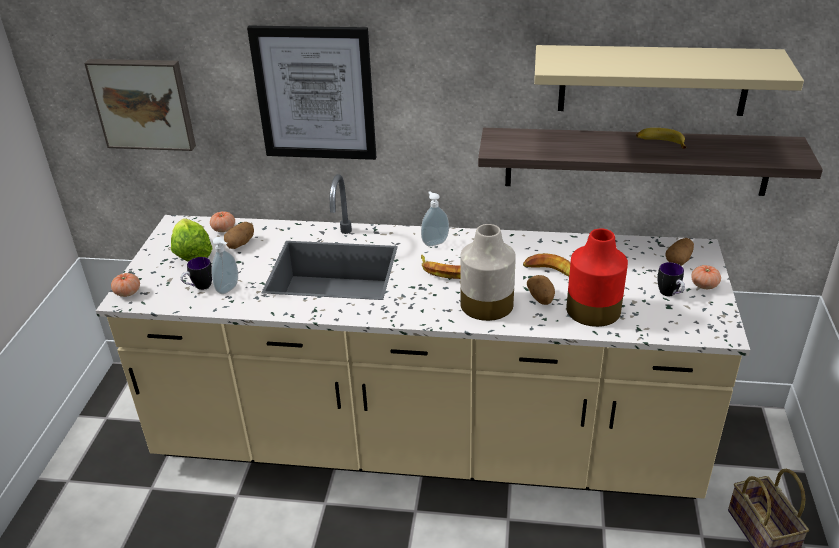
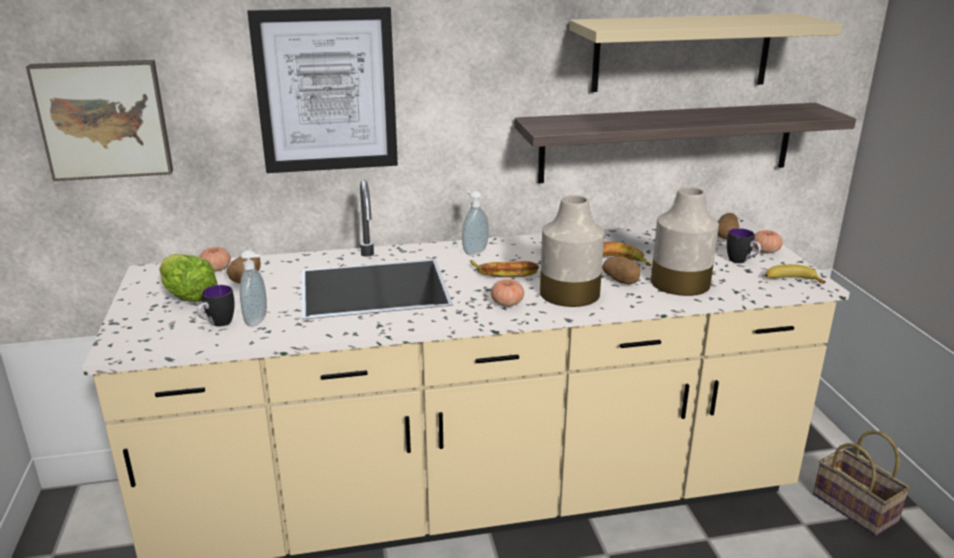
camera: 20 degrees left, 10 degrees down
tomato [111,273,140,297] -> tomato moved to [491,279,524,306]
red vase [566,228,628,327] -> beige vase [651,187,719,296]
banana [636,128,686,149] -> banana moved to [765,264,826,284]

